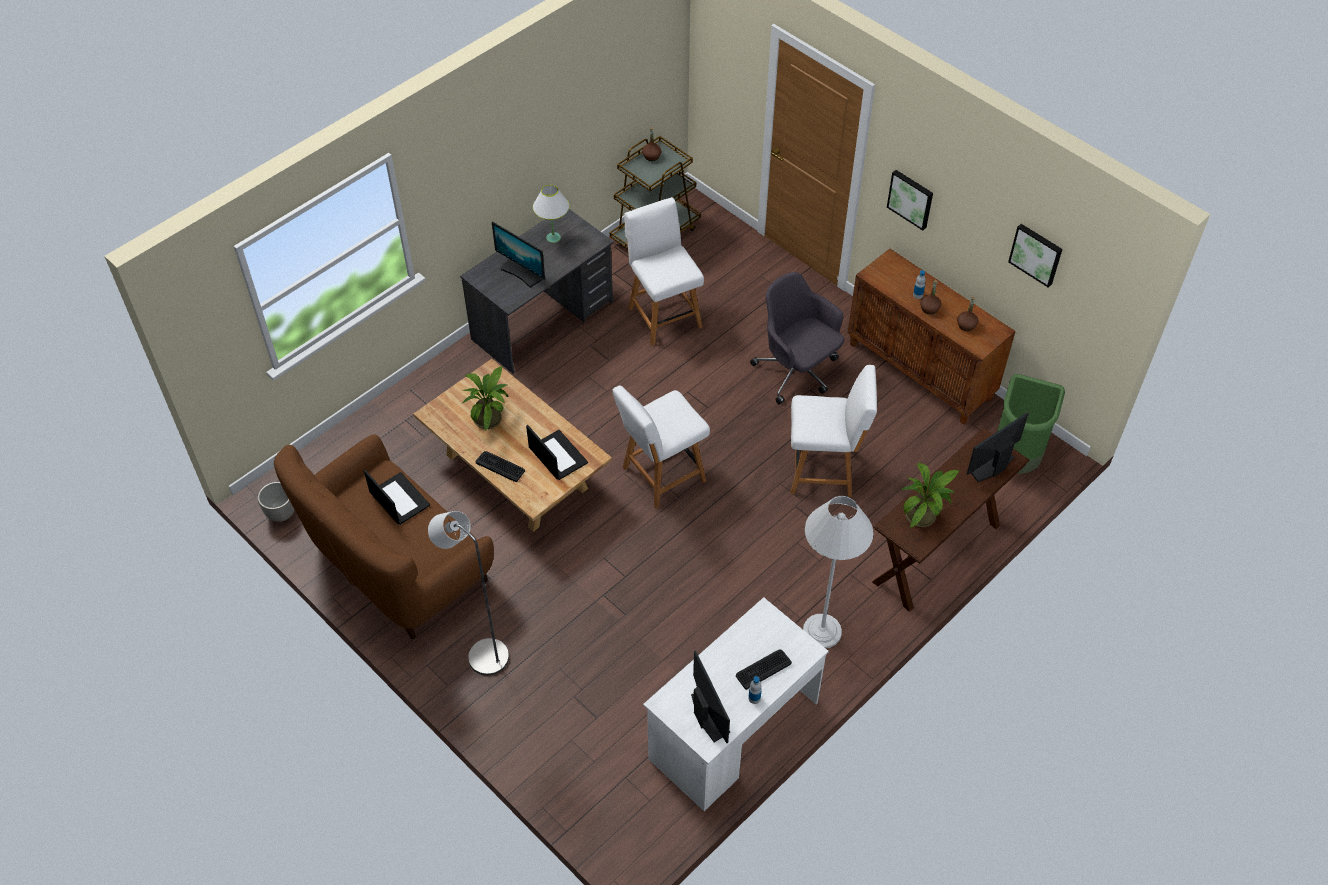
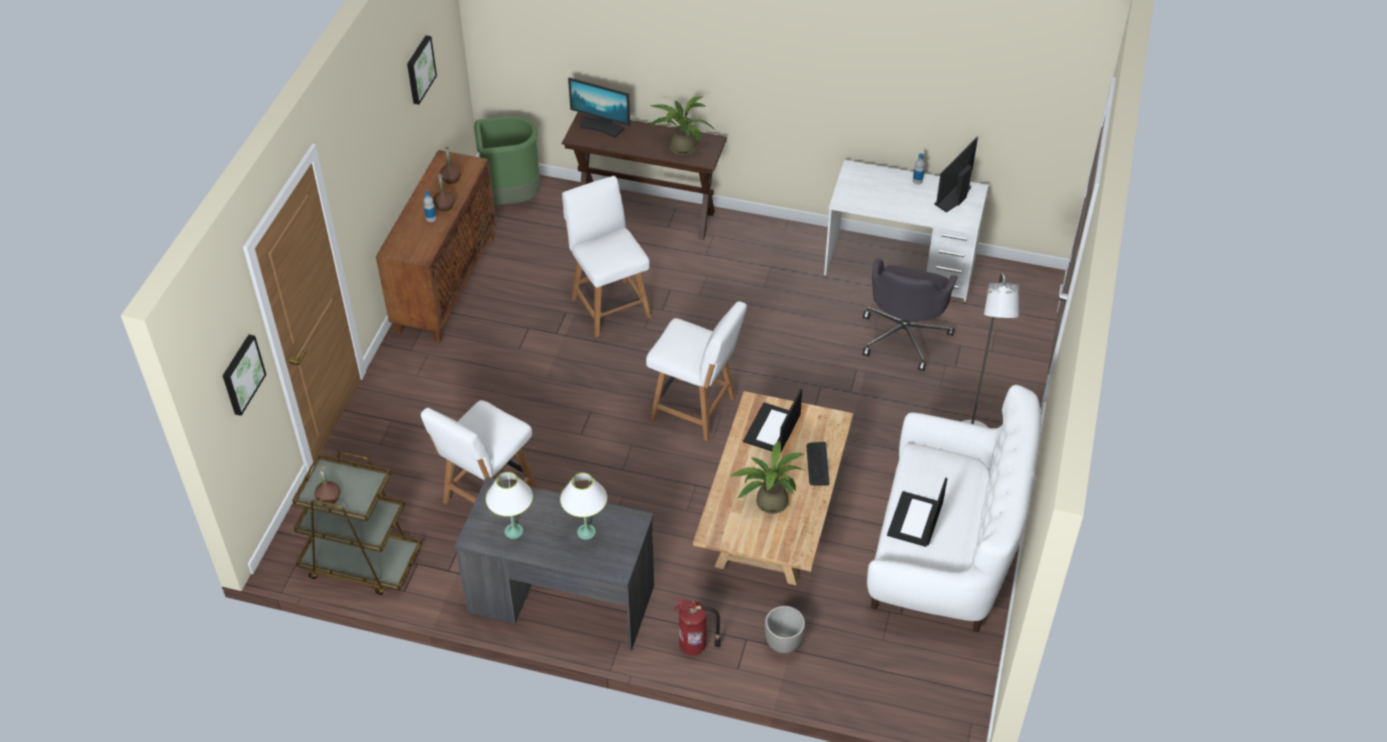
camera: 120 degrees left, 5 degrees down
planter [258,482,295,522] -> planter moved to [765,606,805,653]
brown sofa [274,434,494,639] -> white sofa [867,385,1041,632]
monitor [492,222,545,288] -> white table lamp [560,472,607,540]
keyboard [736,649,792,690] -> none
grey office chair [750,272,844,404] -> grey office chair moved to [862,258,958,371]
white floor lamp [803,496,873,648] -> none
picture [887,170,933,231] -> picture moved to [223,335,266,416]
none -> fire extinguisher [674,598,721,655]

